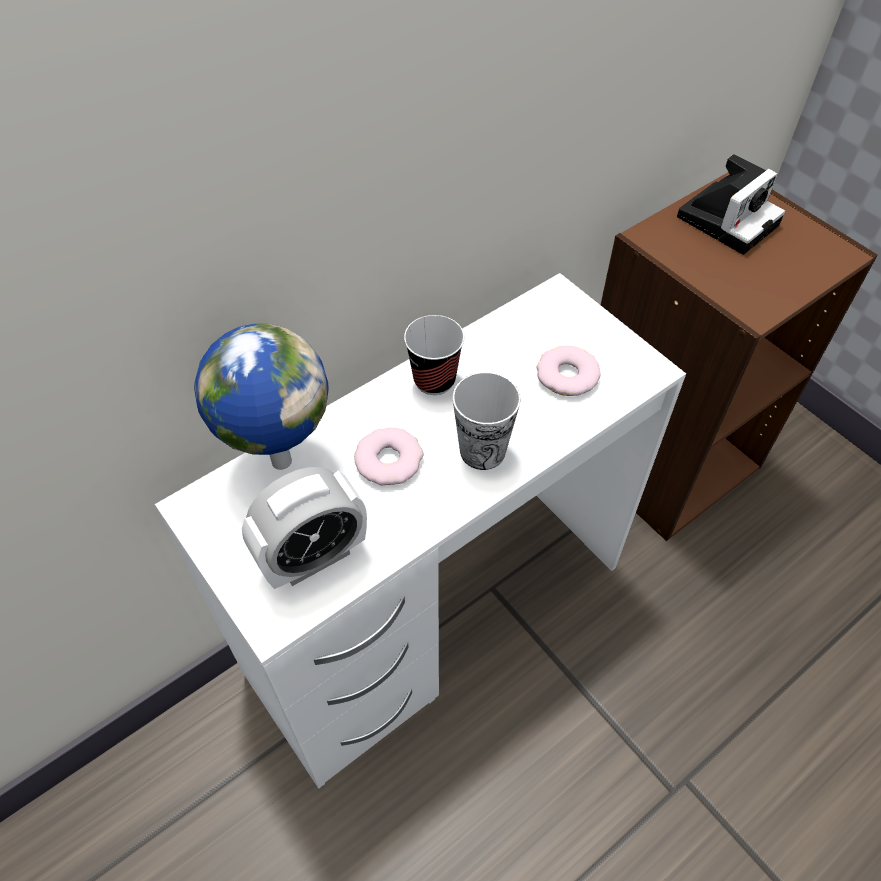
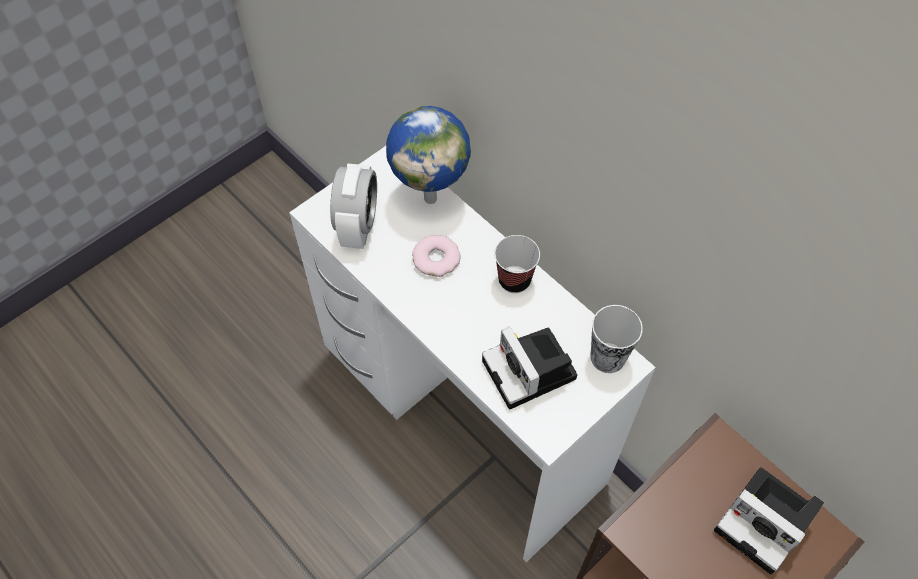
camera: 85 degrees right, 5 degrees up
alarm clock [242,467,367,589] -> alarm clock turned 135 degrees counterclockwise [330,163,377,249]
cup [453,372,521,470] -> cup moved to [591,305,643,373]
donut [537,345,601,396] -> camera [482,326,577,409]

